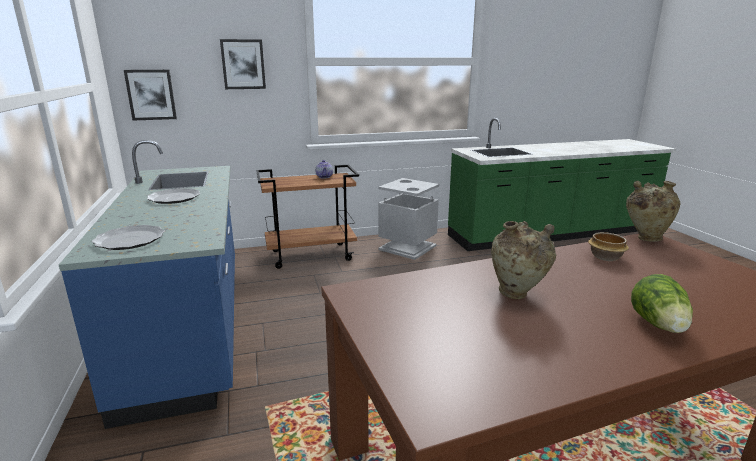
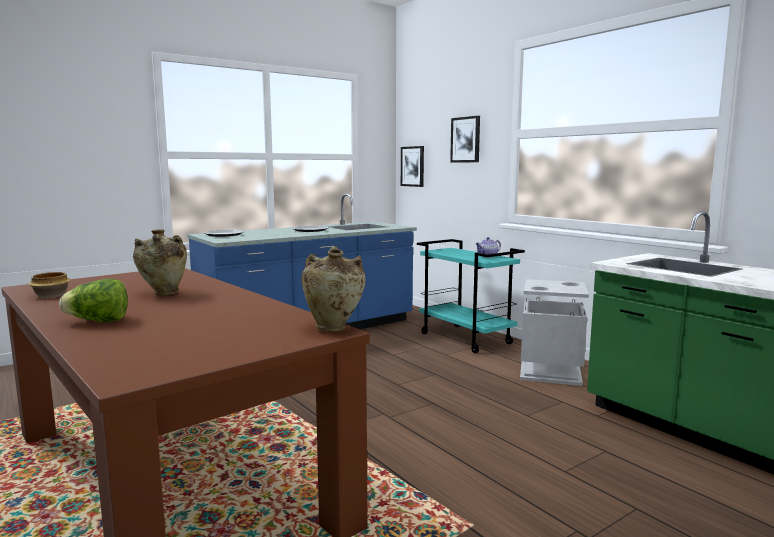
camera: 70 degrees right, 10 degrees down
brown cart [256,165,359,269] -> turquoise cart [417,239,525,353]
bowl [588,232,629,261] -> bowl moved to [29,272,71,298]

